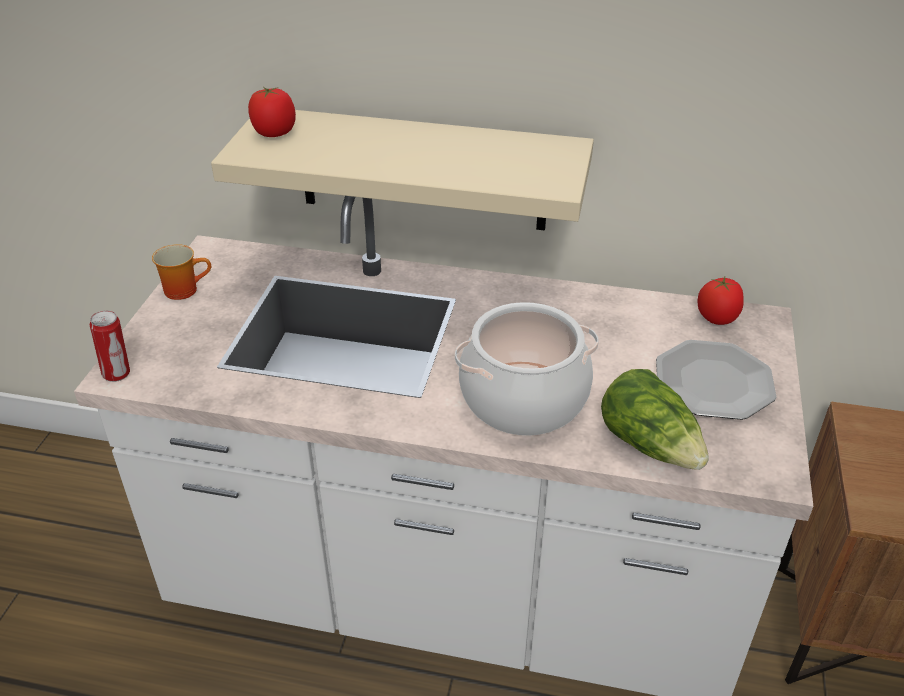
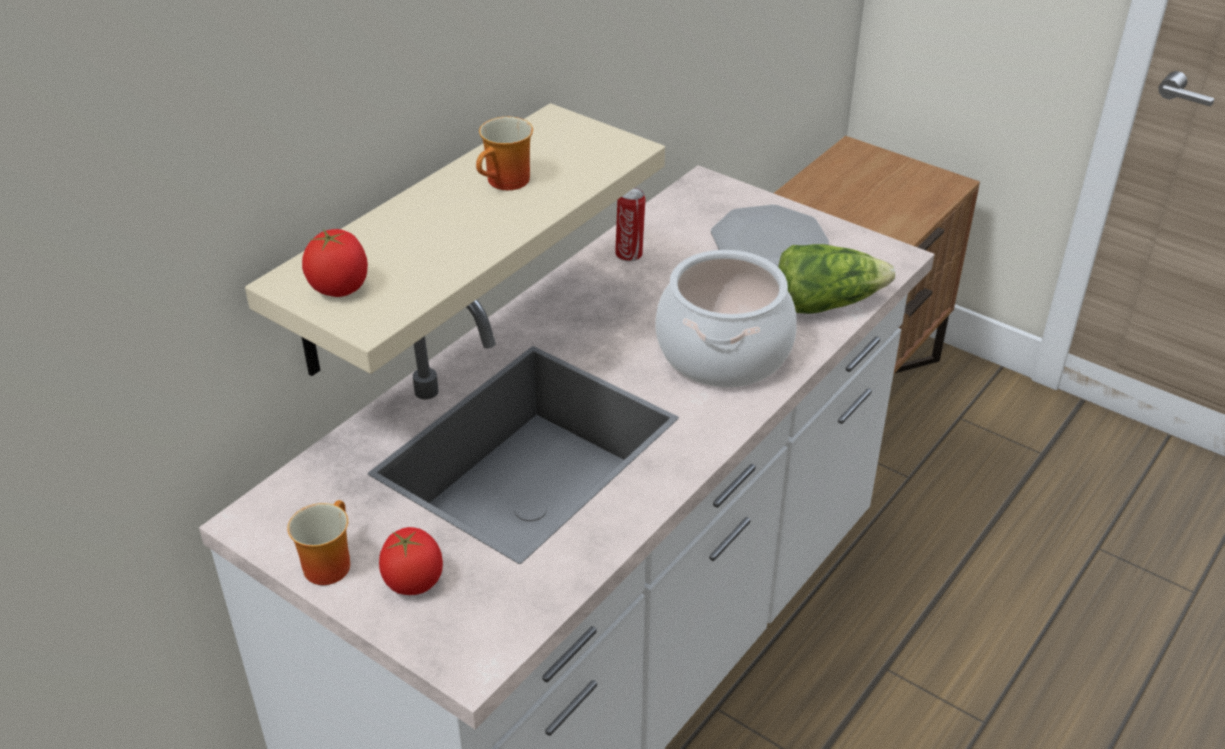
camera: 65 degrees left, 0 degrees up
can [90,310,130,382] -> can moved to [615,188,645,262]
tomato [697,277,744,325] -> tomato moved to [379,527,443,595]
none -> mug [476,117,533,190]

